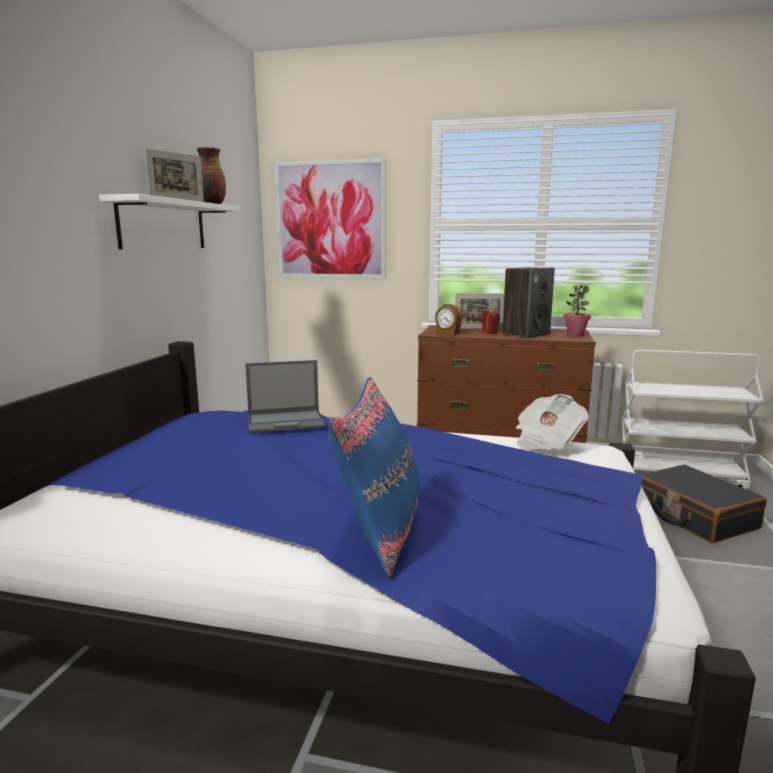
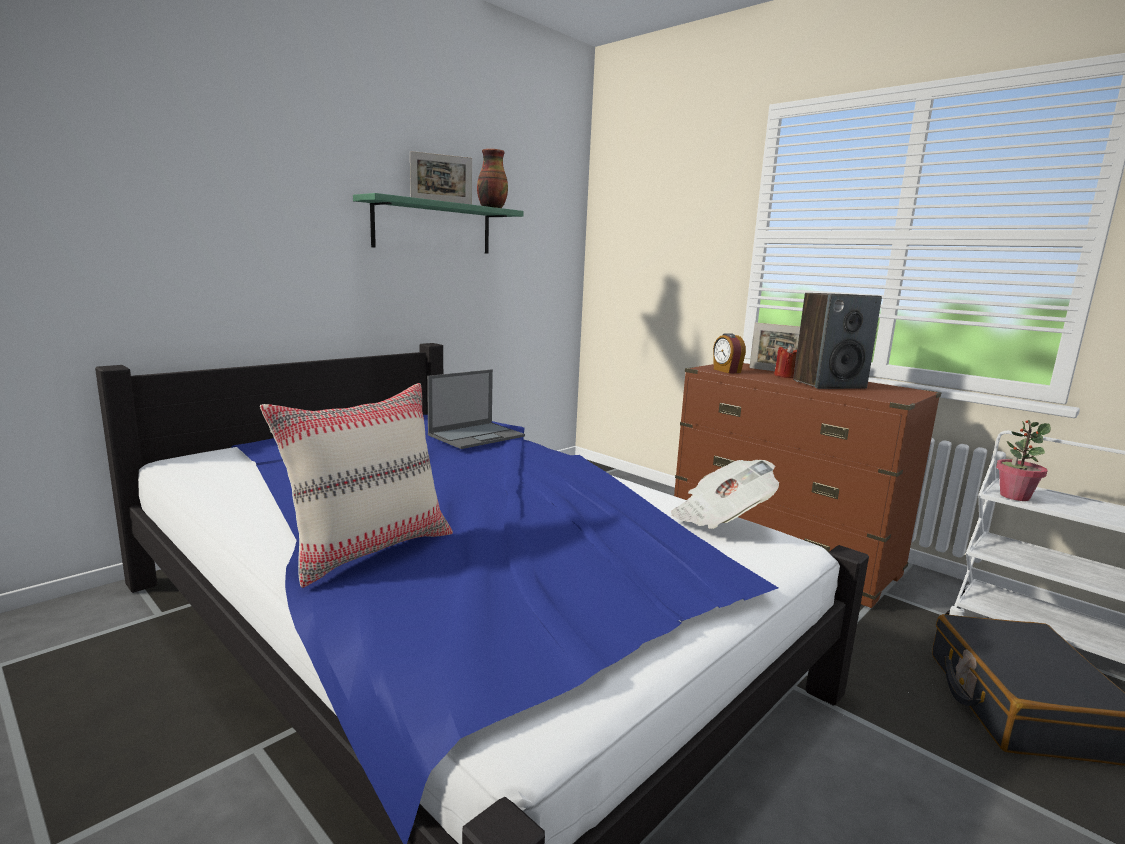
camera: 30 degrees right, 0 degrees up
white shelf [99,194,239,249] -> green shelf [353,193,524,254]
laptop [245,360,325,433] -> laptop turned 60 degrees counterclockwise [427,369,525,449]
picture [274,158,386,279] -> none
blue pillow [327,377,420,577] -> beige pillow [260,383,453,588]
potted plant [563,285,591,337] -> potted plant moved to [996,420,1051,501]

